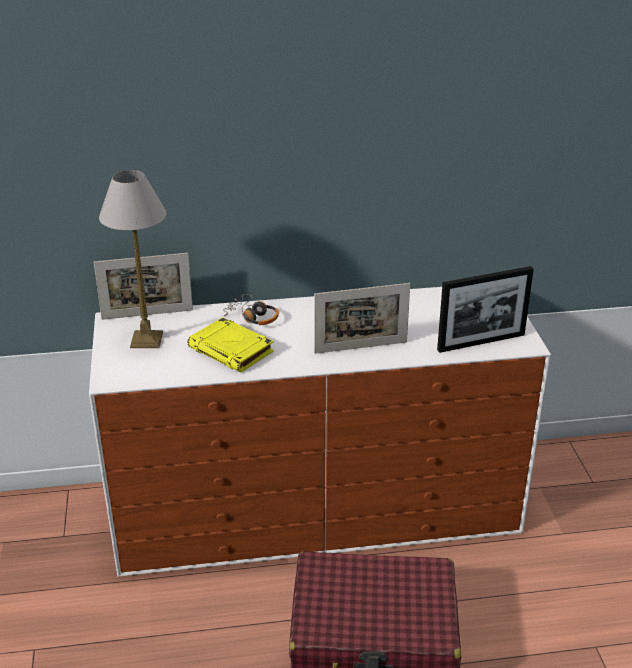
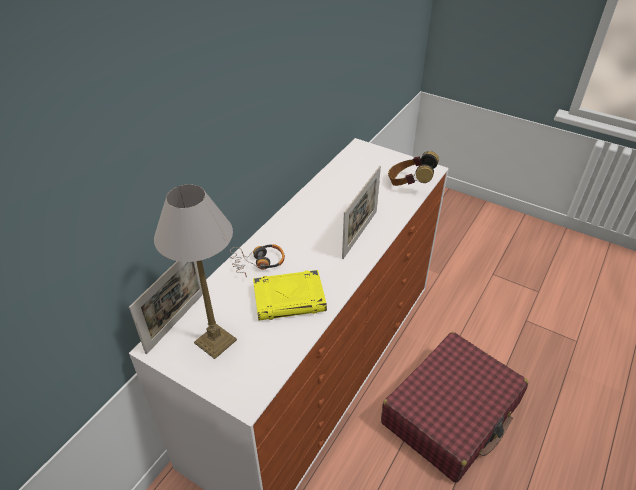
camera: 50 degrees left, 10 degrees up
picture frame [437,266,534,353] -> headphones [388,151,439,186]

